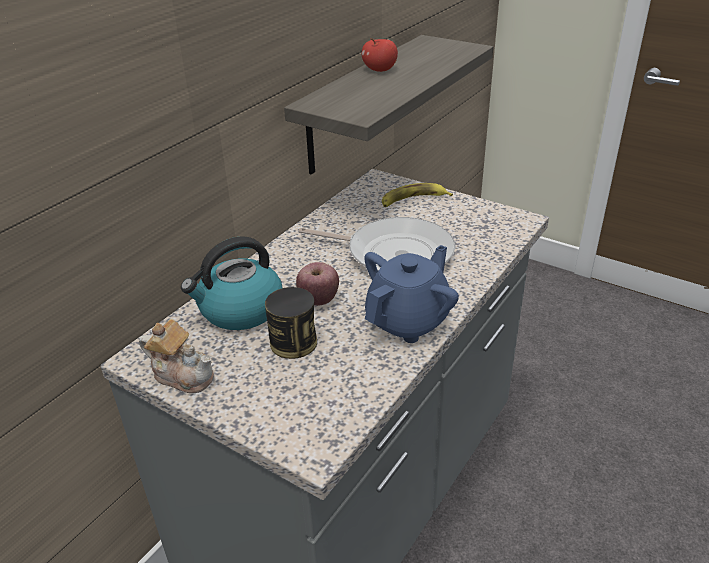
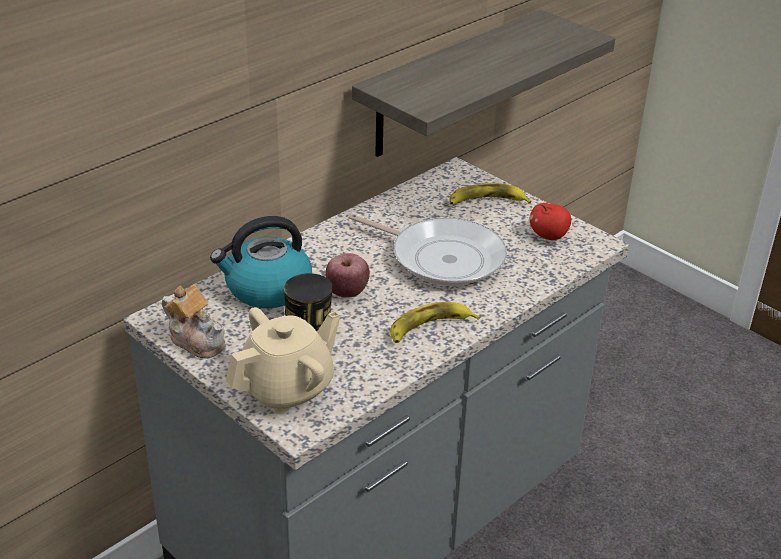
camera: 10 degrees right, 0 degrees up
apple [362,38,398,72] -> apple moved to [530,203,571,240]
blue teapot [364,245,459,343] -> banana [390,302,480,343]
none -> beige teapot [226,307,341,414]

